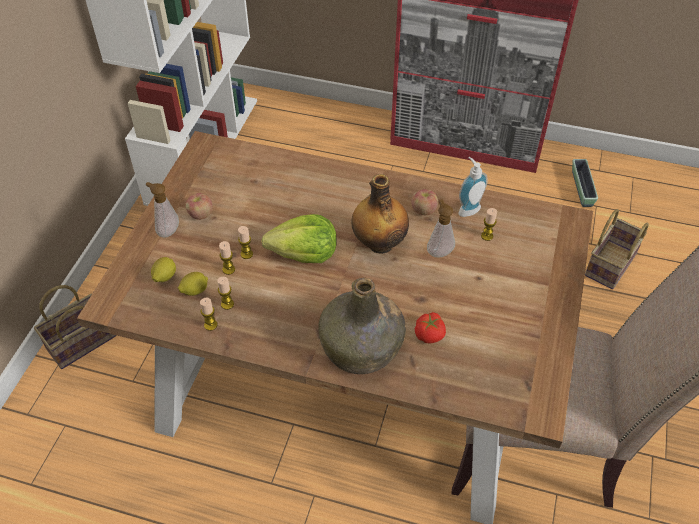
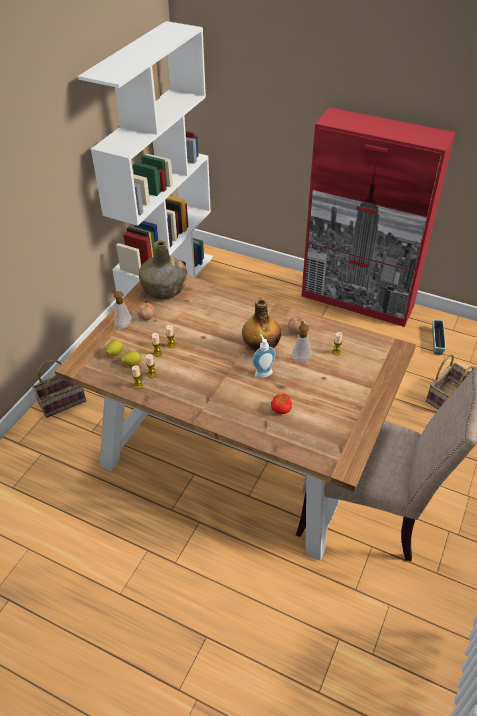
camera: 10 degrees right, 5 degrees down
lettuce [261,214,336,263] -> none
green bottle [318,278,406,374] -> green bottle moved to [139,240,187,299]
soap dispenser [458,157,488,217] -> soap dispenser moved to [252,334,276,378]

